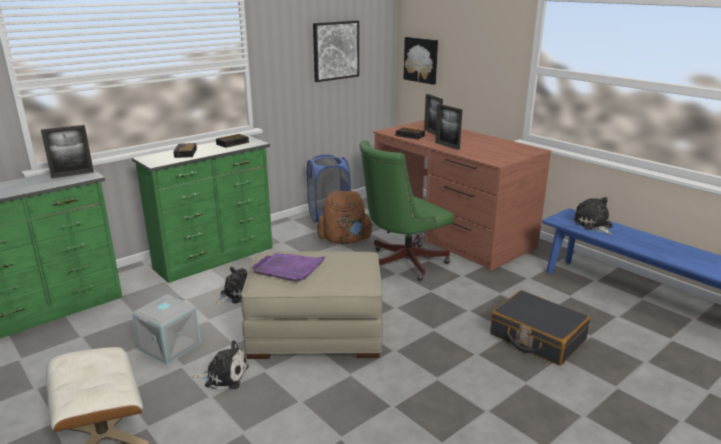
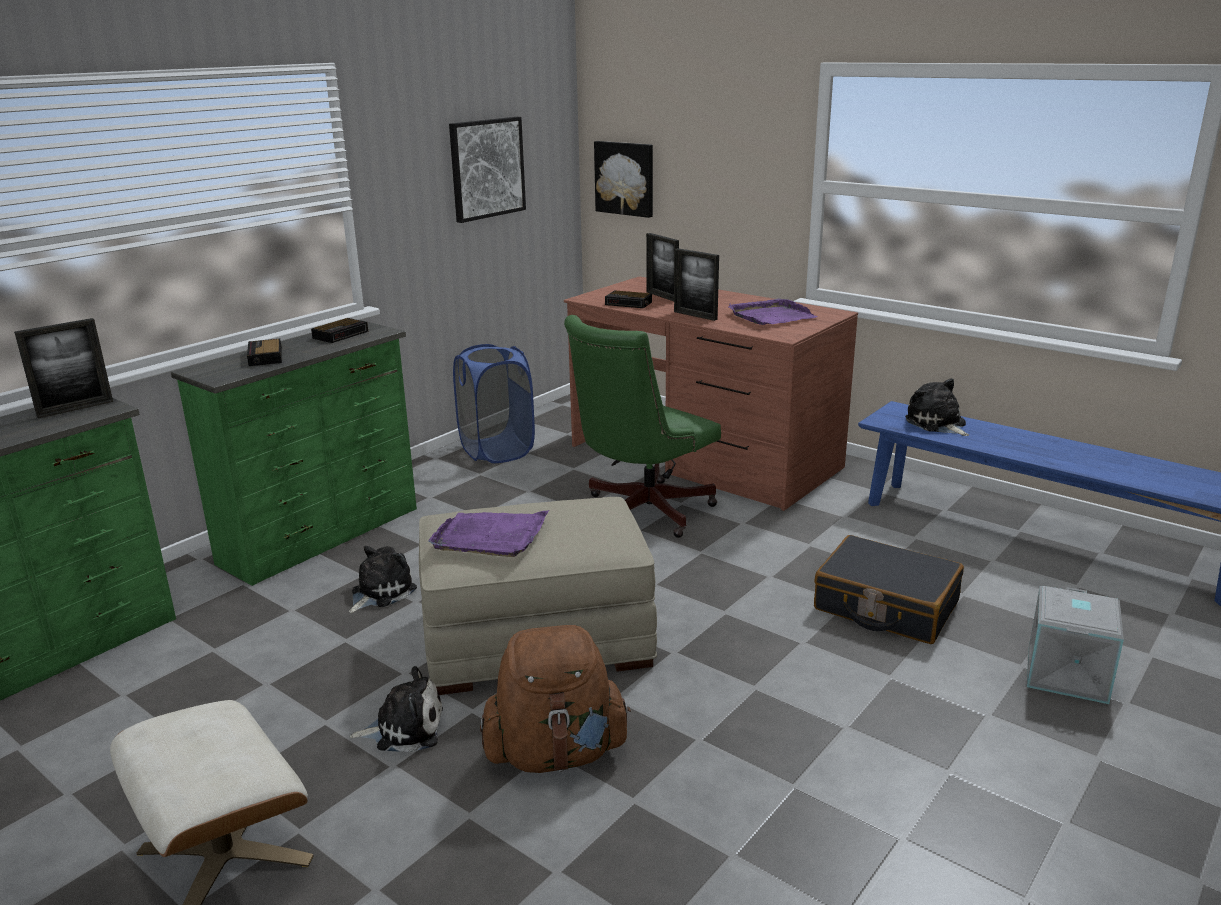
camera: 10 degrees left, 0 degrees up
grey storage box [132,294,201,365] -> grey storage box moved to [1027,586,1124,704]
brown backpack [317,191,373,244] -> brown backpack moved to [480,625,631,773]
none -> purple tray [729,298,818,325]

